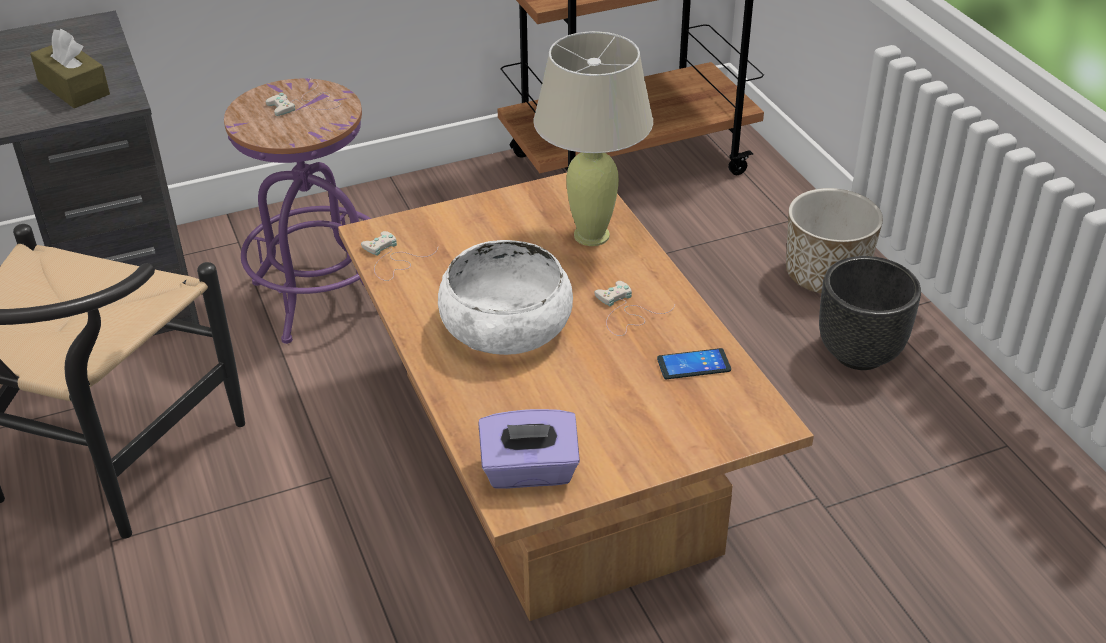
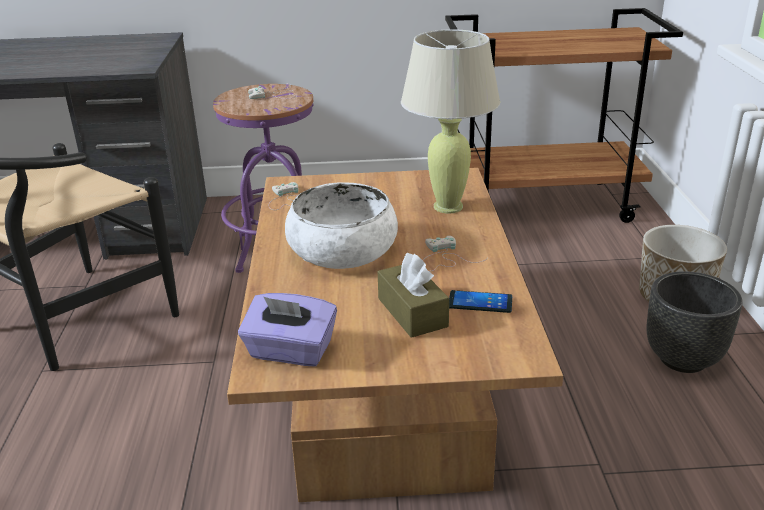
camera: 20 degrees right, 10 degrees down
brown tissue box [30,28,110,108] -> brown tissue box moved to [378,253,449,338]

